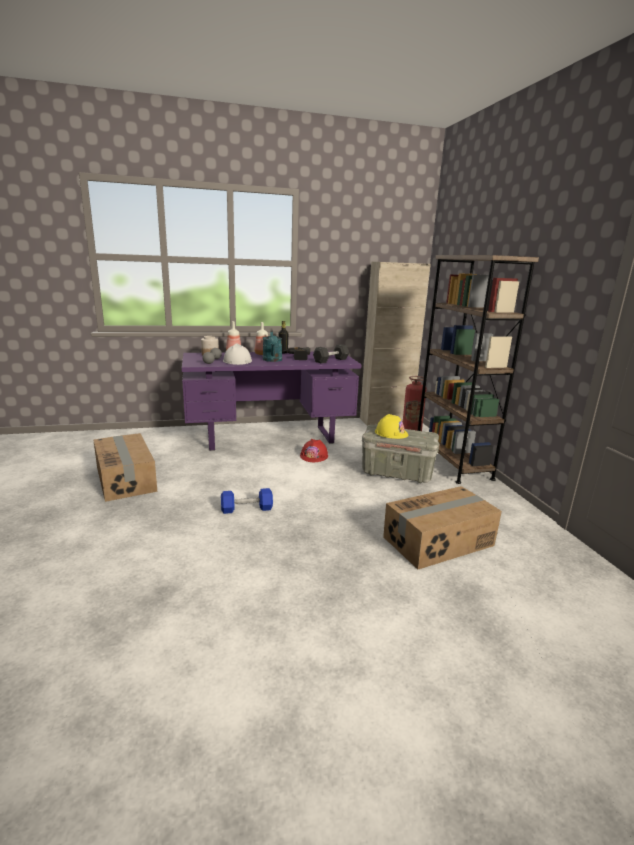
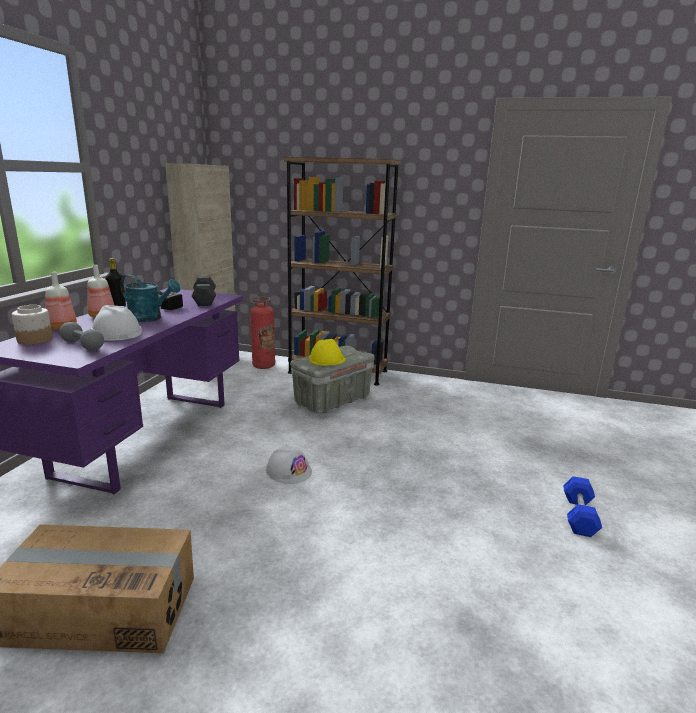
camera: 60 degrees left, 0 degrees up
blue dumbbell [221,488,273,514] -> blue dumbbell moved to [563,476,602,537]
red hard hat [300,439,328,462] -> none
cardboard box [383,486,502,569] -> none
none -> white hard hat [266,444,312,484]

